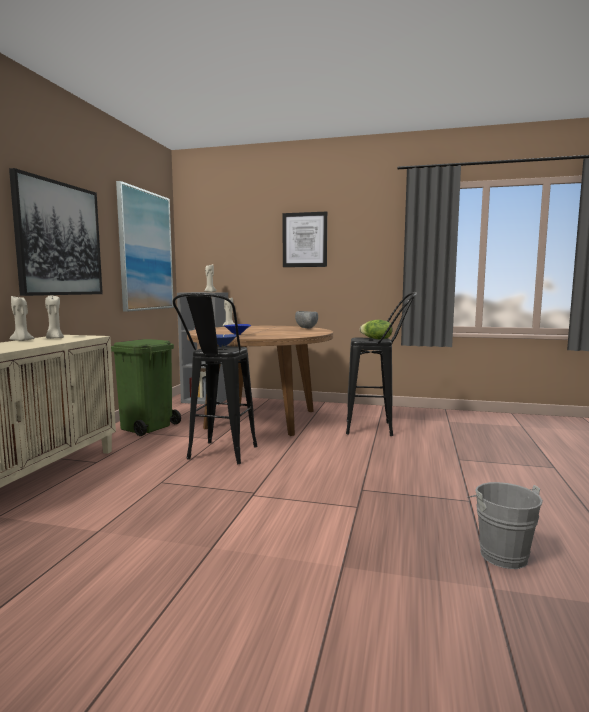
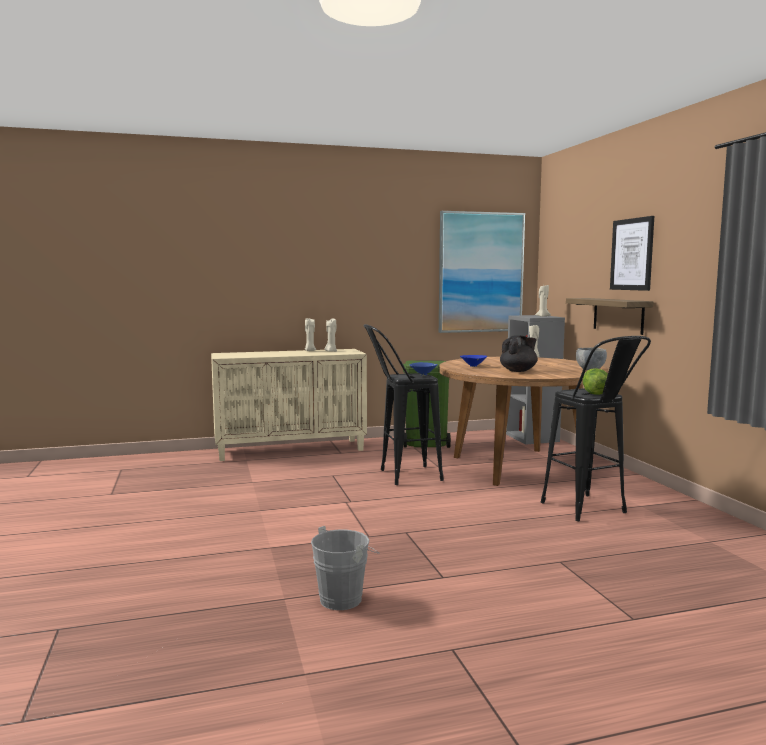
camera: 60 degrees right, 0 degrees up
picture [9,168,103,296] -> none
none -> black teapot [500,335,538,372]
none -> shelf [566,298,654,335]

